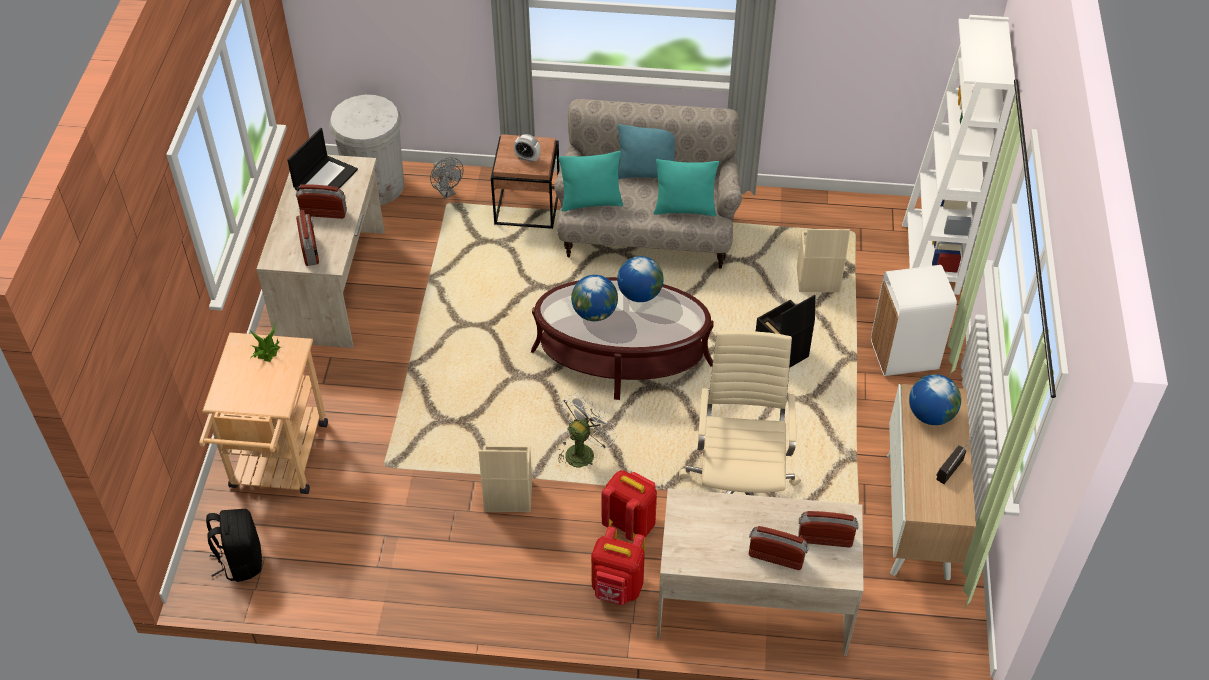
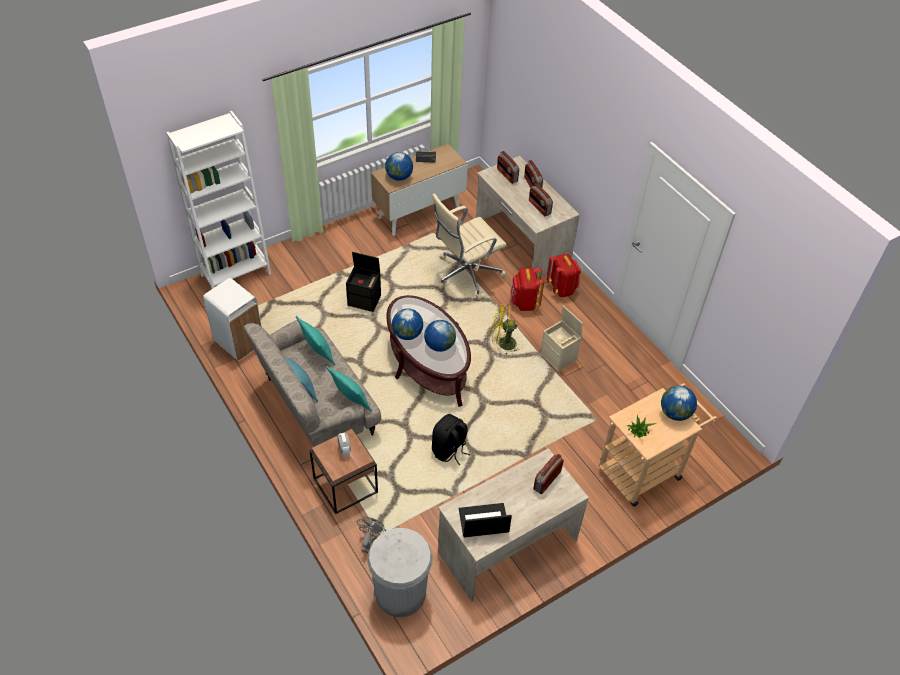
camera: 130 degrees left, 0 degrees up
black backpack [206,509,262,582] -> black backpack moved to [432,414,470,465]
radio [296,184,347,219] -> radio moved to [529,183,553,216]
white fan [558,393,617,468] -> yellow fan [491,304,519,355]
beige storage box [797,229,850,292] -> none
white trash can [871,265,957,376] -> white trash can moved to [203,278,262,361]
none -> globe [661,386,697,421]

